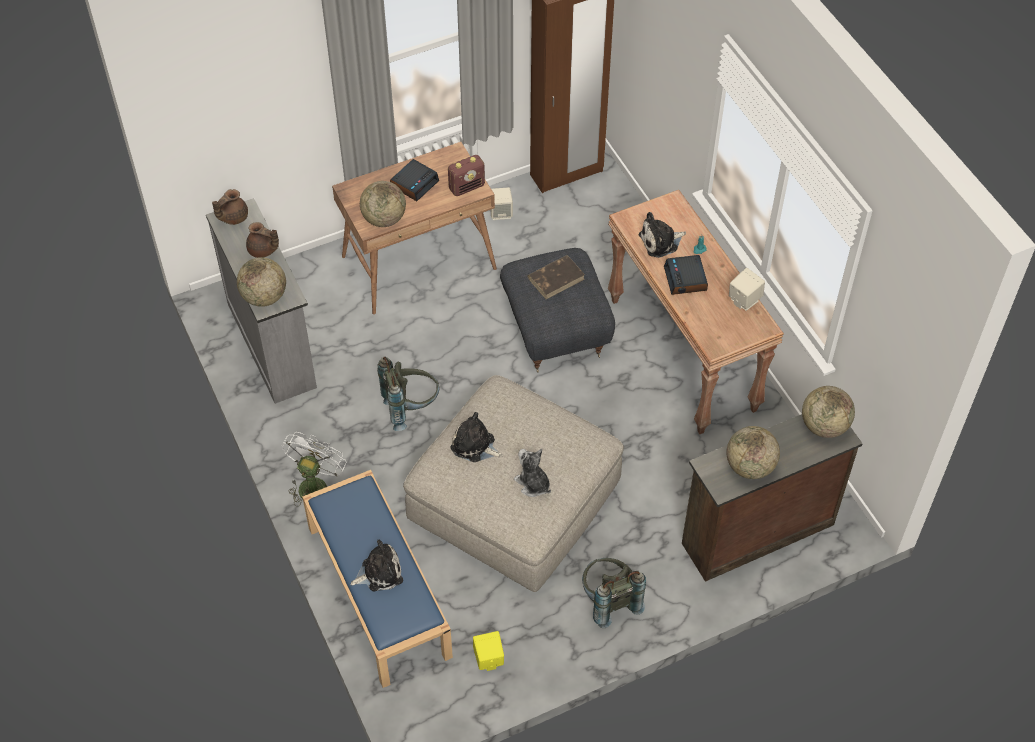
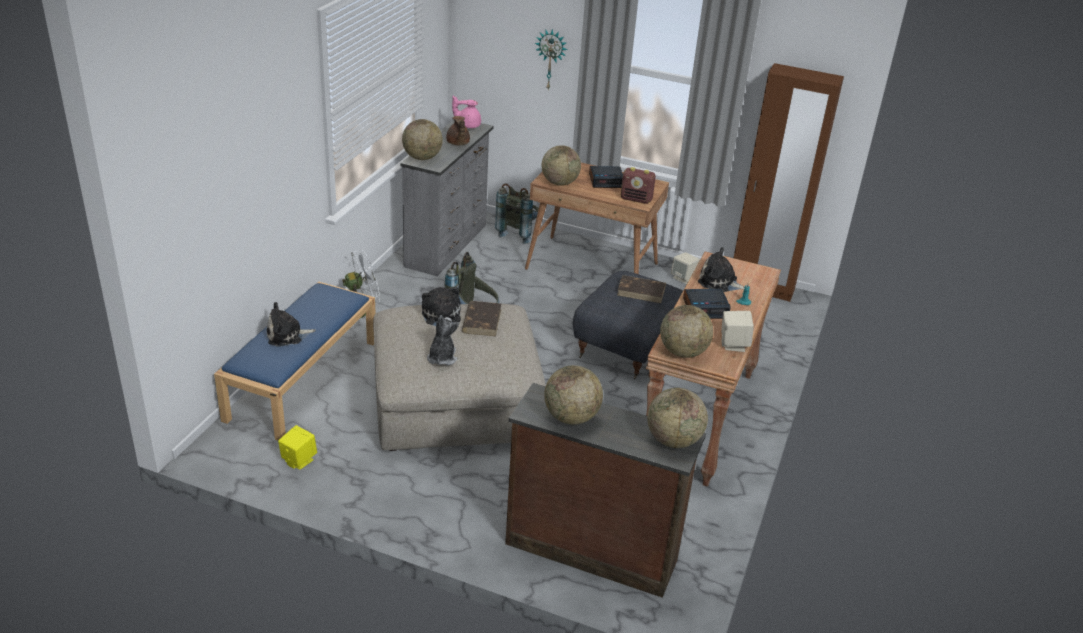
camera: 45 degrees right, 20 degrees down
brown teapot [212,189,248,225] -> pink teapot [452,96,481,128]
plush toy [350,540,403,591] -> plush toy turned 135 degrees clockwise [267,302,316,347]
grey backpack [582,558,646,628] -> grey backpack moved to [495,184,539,244]
alarm clock [664,255,708,295] -> alarm clock turned 135 degrees counterclockwise [683,289,730,319]
none -> brown book [462,301,501,336]
none -> wall clock [535,29,567,89]
none -> globe [660,305,713,358]

